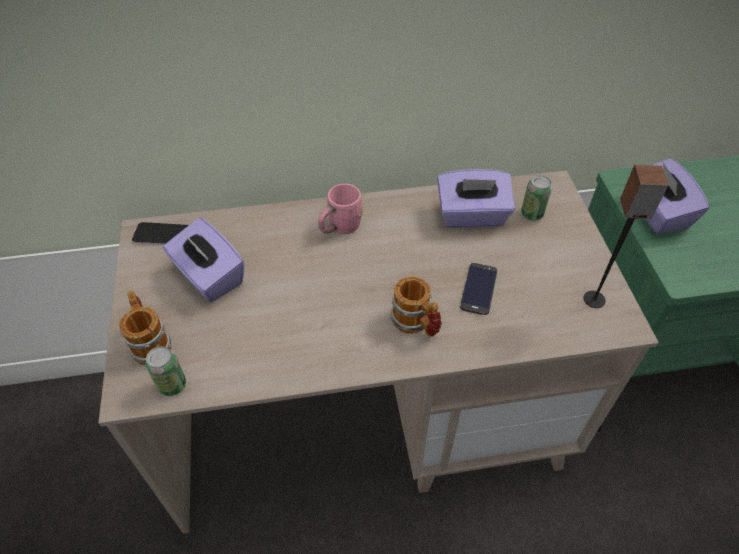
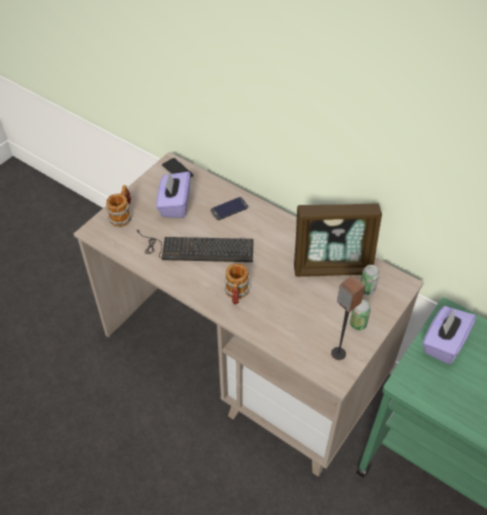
camera: 45 degrees right, 0 degrees up
can [145,346,186,396] -> can moved to [350,300,371,331]
pink mug [318,184,363,234] -> none
purple tissue box [437,169,515,228] -> picture frame [294,203,382,277]
phone [460,263,497,315] -> phone moved to [210,197,248,220]
none -> keyboard [137,230,254,262]

